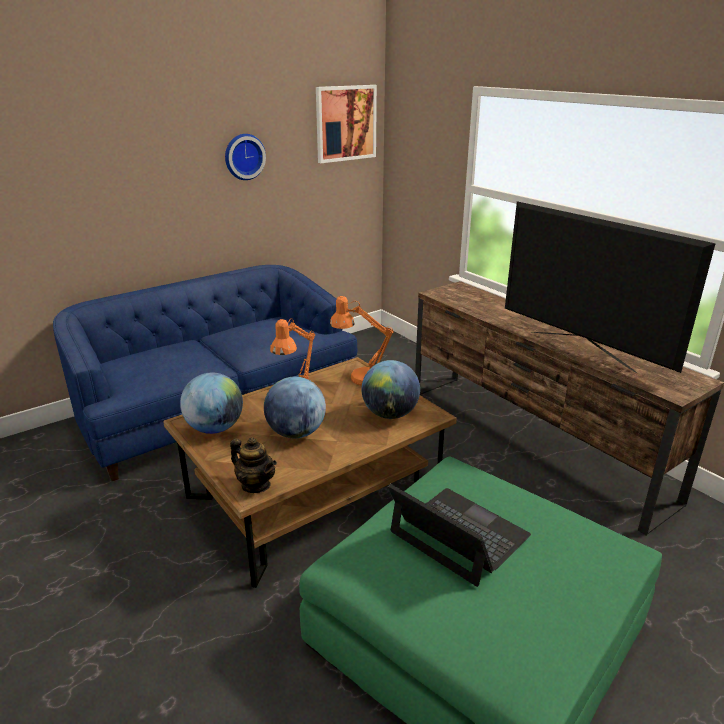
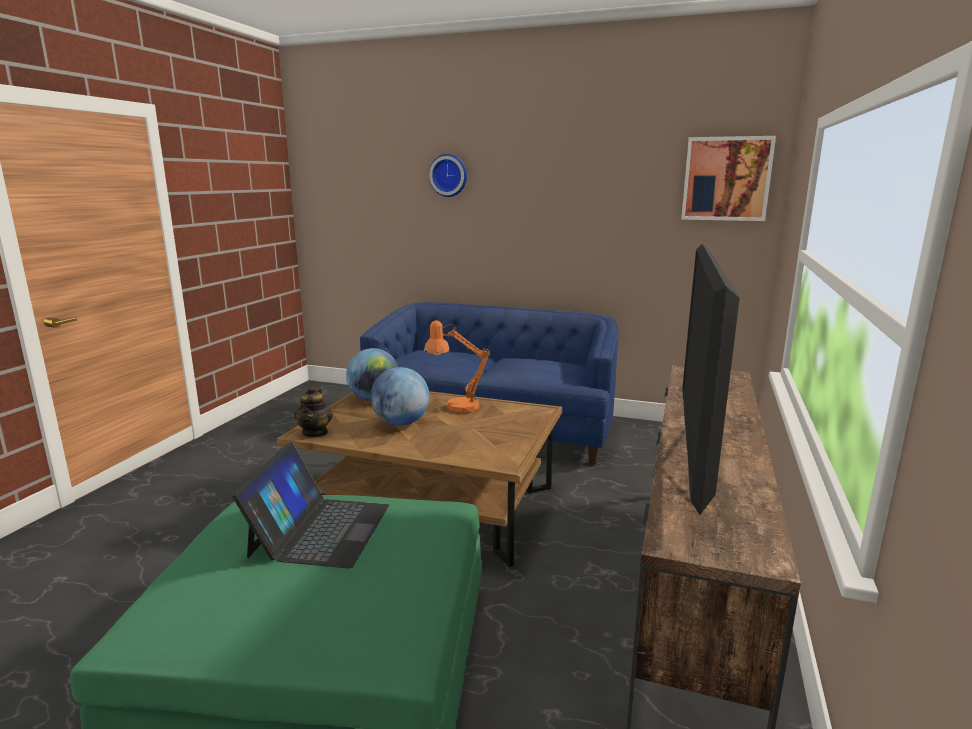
camera: 55 degrees right, 10 degrees down
wall clock [225,134,266,180] -> wall clock moved to [429,154,467,197]
orange table lamp [330,296,394,386] -> none
globe [362,360,420,419] -> none

